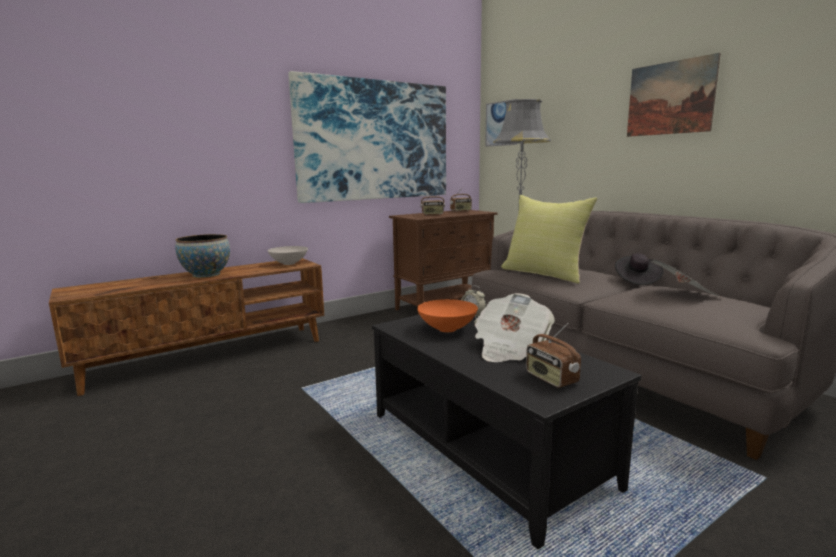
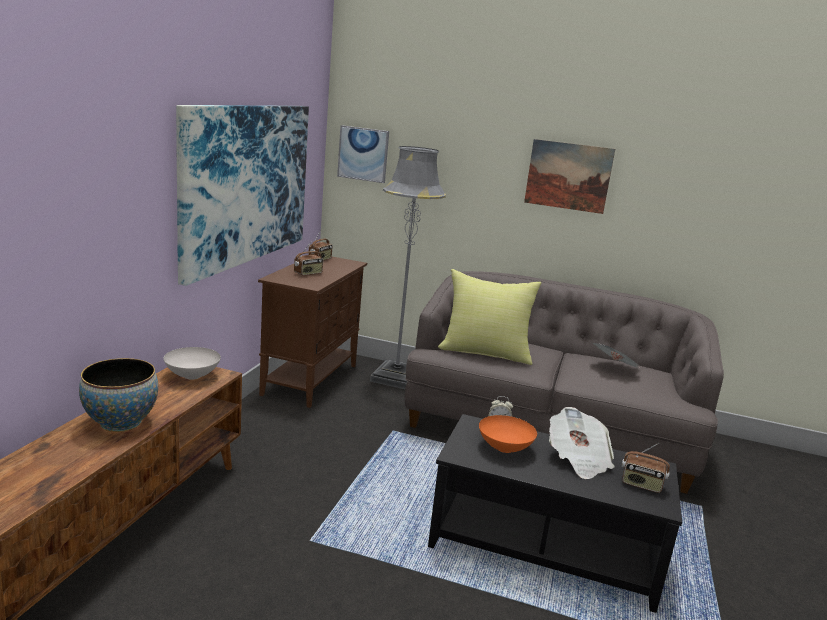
camera: 40 degrees left, 5 degrees up
black hat [615,253,663,285] -> none

